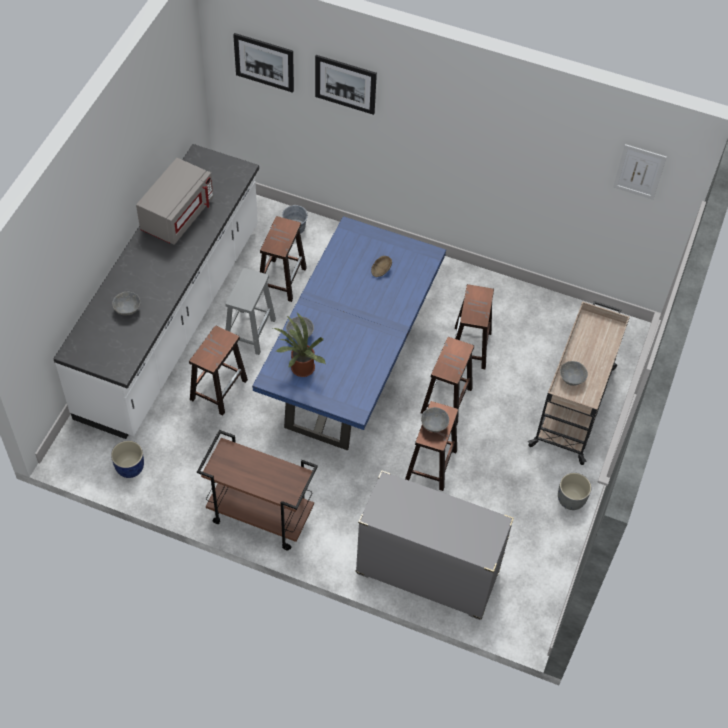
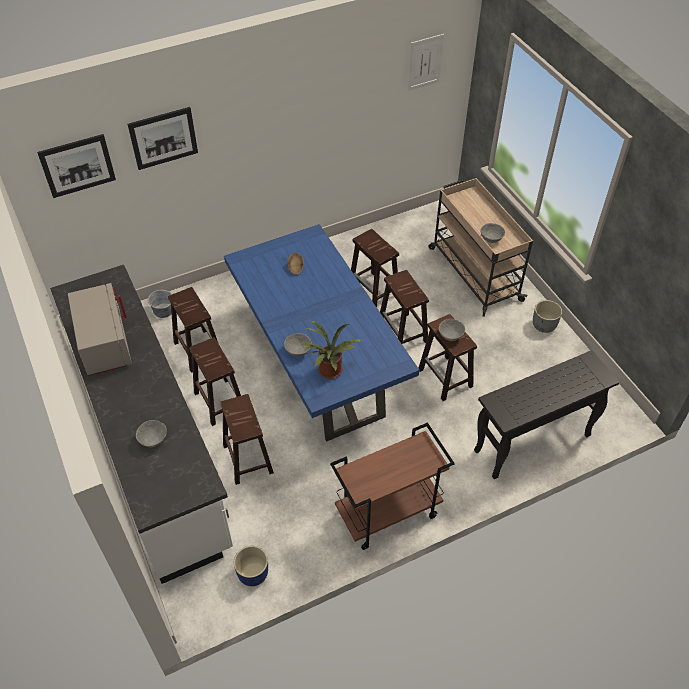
camera: 45 degrees left, 5 degrees down
grey stool [225,268,276,355] -> brown stool [189,337,241,426]
grey dresser [355,470,514,620] -> black console table [474,350,620,479]

